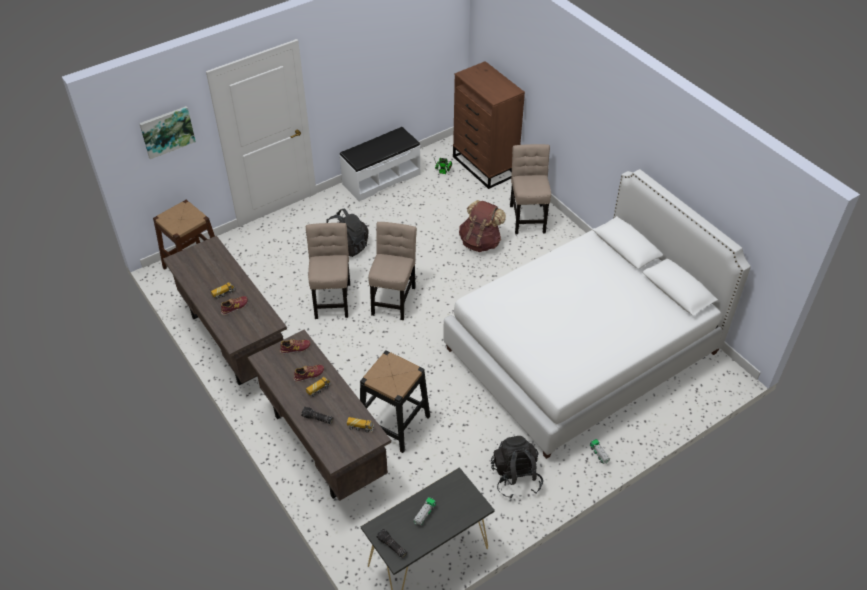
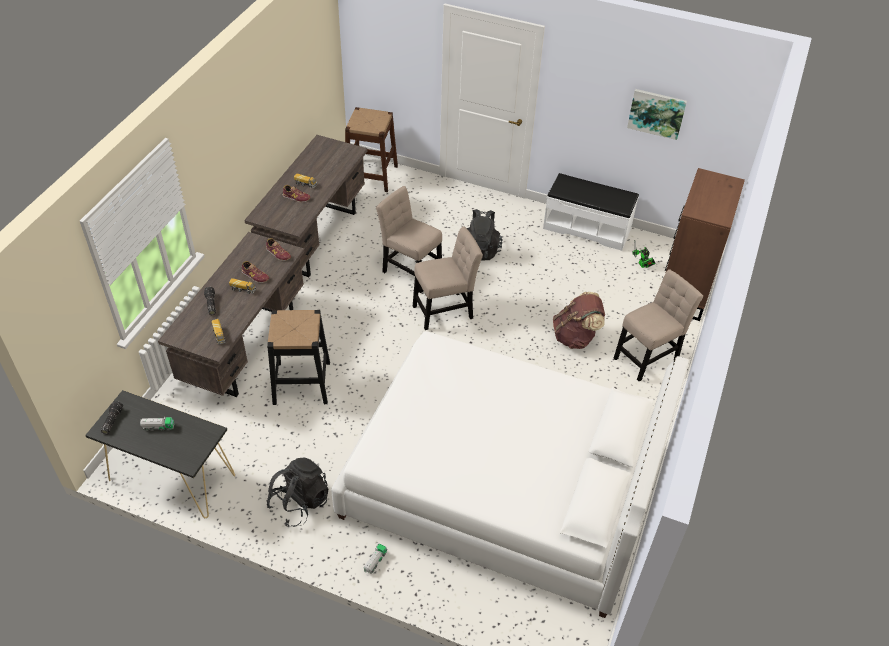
camera: 55 degrees right, 0 degrees up
picture [139,106,196,159] -> picture moved to [627,89,687,140]
beige chair [306,223,350,319] -> beige chair turned 105 degrees counterclockwise [376,186,442,293]

